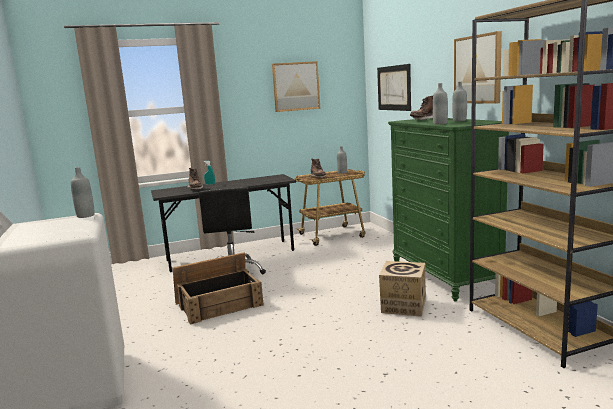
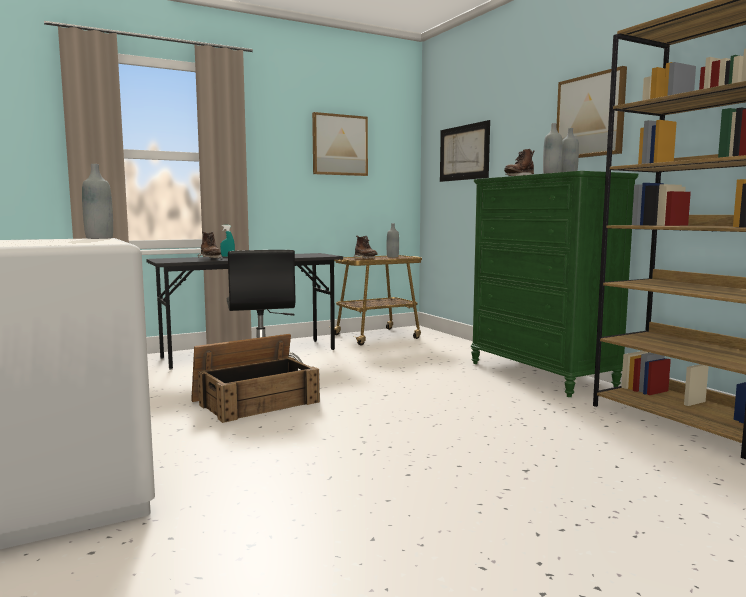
camera: 10 degrees left, 5 degrees down
cardboard box [379,261,426,317] -> none

